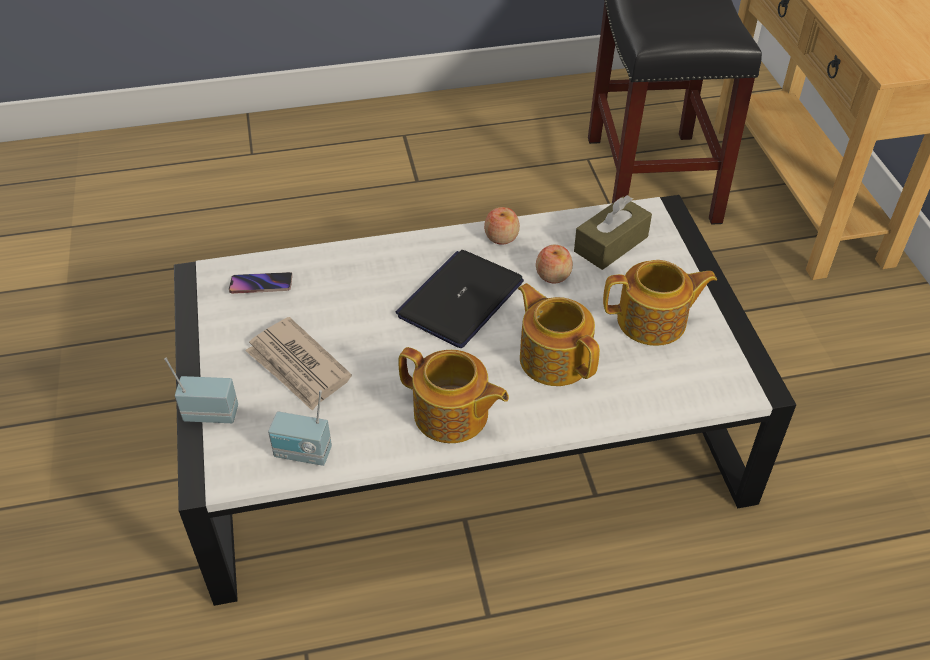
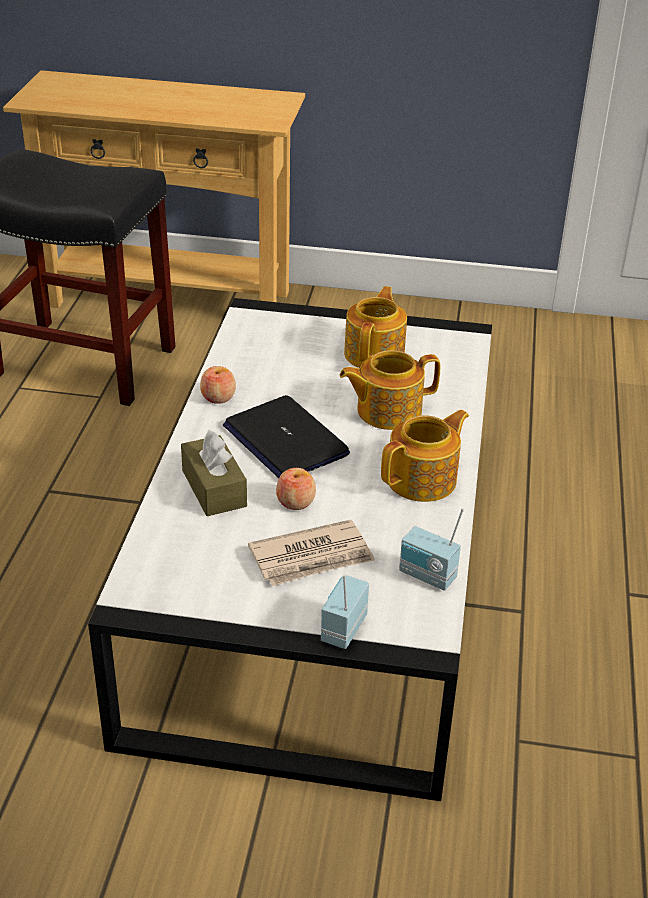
camera: 70 degrees left, 10 degrees down
phone [229,272,292,294] -> none
radio [268,390,332,466] -> radio turned 90 degrees clockwise [399,508,464,591]
apple [536,245,573,283] -> apple moved to [276,468,316,510]
brown tissue box [574,195,652,270] -> brown tissue box moved to [181,430,247,516]

